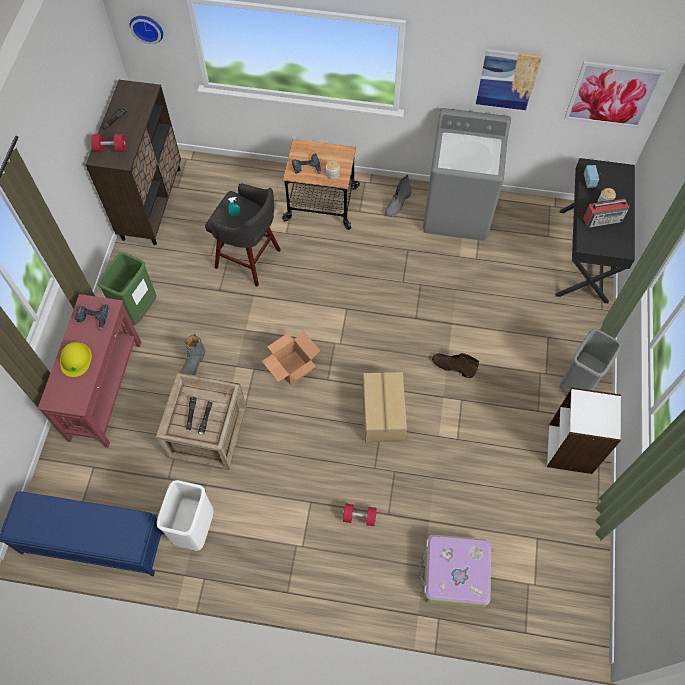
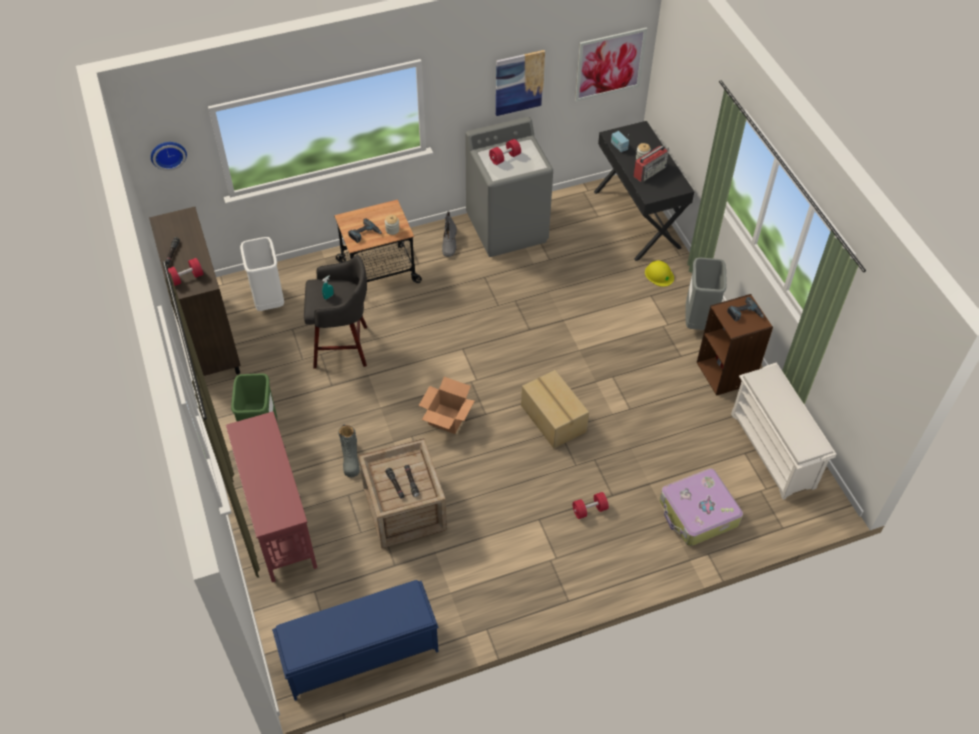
camera: 30 degrees left, 10 degrees down
yellow hard hat [60,342,92,377] -> yellow hard hat moved to [645,261,674,287]
power drill [75,304,109,331] -> power drill moved to [727,297,764,321]
white trash can [157,480,214,551] -> white trash can moved to [240,237,284,311]
brown boot [432,353,479,378] -> none
white bookcase [547,387,621,474] -> brown bookcase [697,294,773,396]
none -> red dumbbell [489,139,521,165]
none -> white shoe rack [731,362,836,500]

